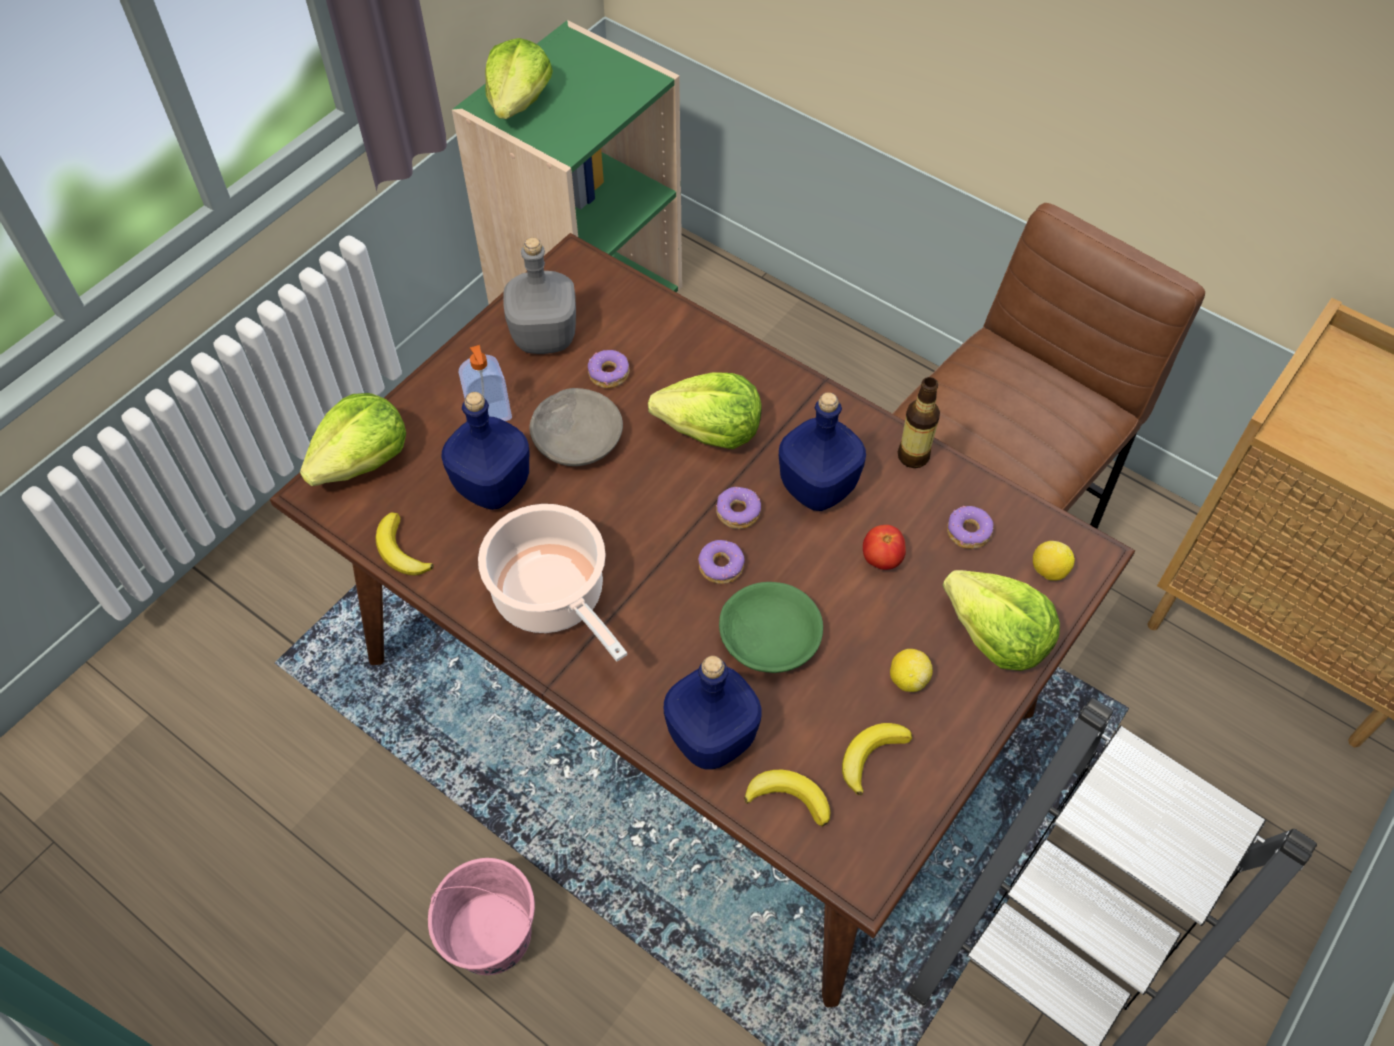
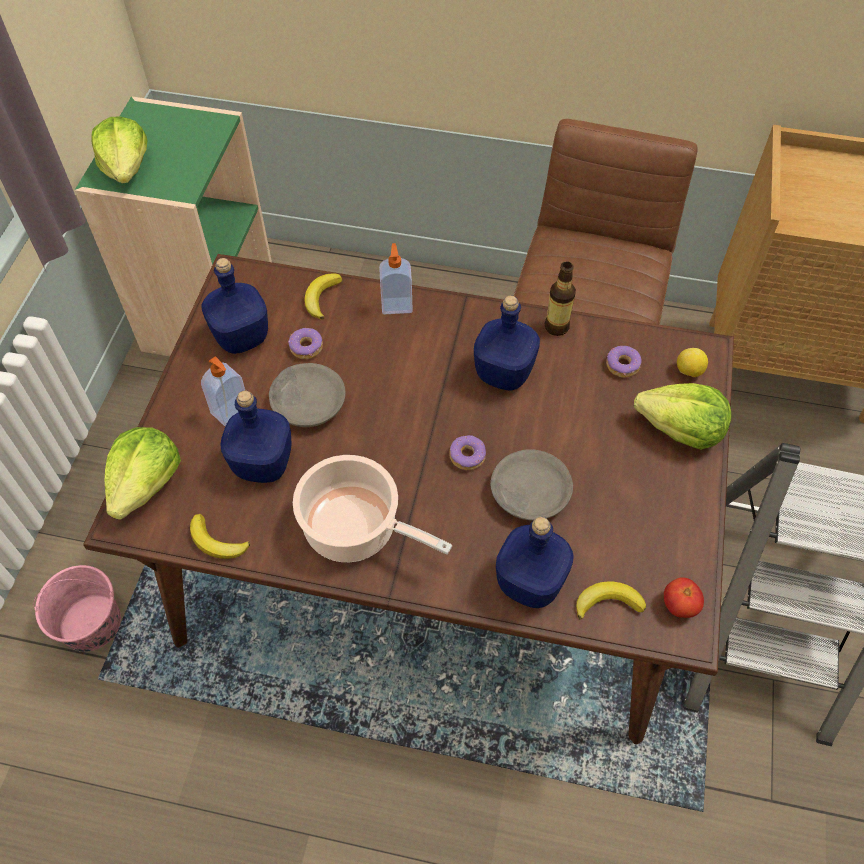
camera: 25 degrees left, 0 degrees up
pink bucket [428,858,535,975] -> pink bucket moved to [33,565,121,652]
grey bottle [503,237,576,354] -> blue bottle [202,258,268,354]
lettuce [648,372,761,449] -> none
donut [716,487,761,529] -> none
green bowl [719,582,823,673] -> grey bowl [490,449,573,521]
banana [842,723,912,795] -> banana moved to [305,274,342,319]
tomato [863,525,906,570] -> tomato moved to [664,577,704,618]
lemon [890,649,933,692] -> none
none -> soap dispenser [379,243,413,314]

